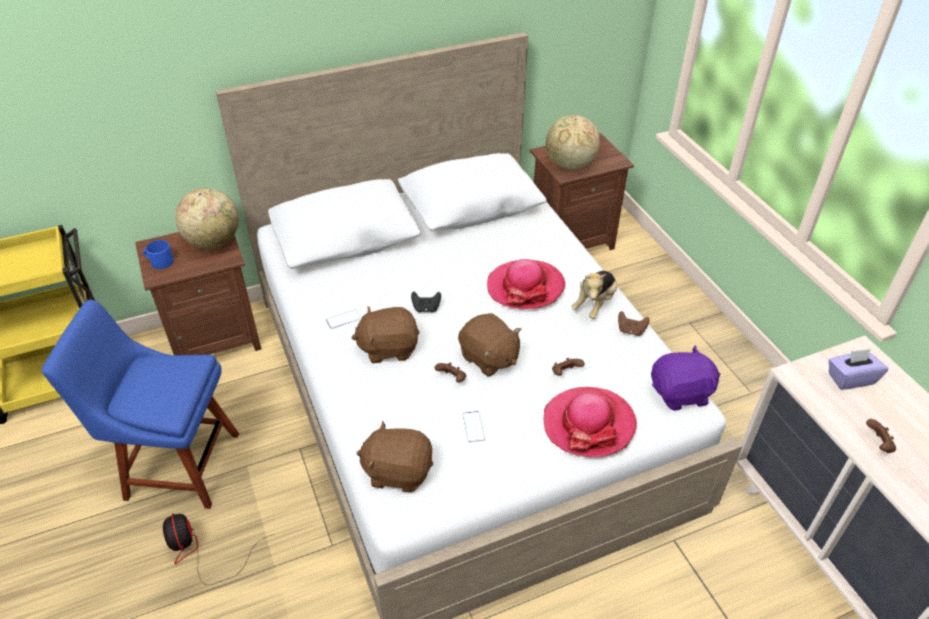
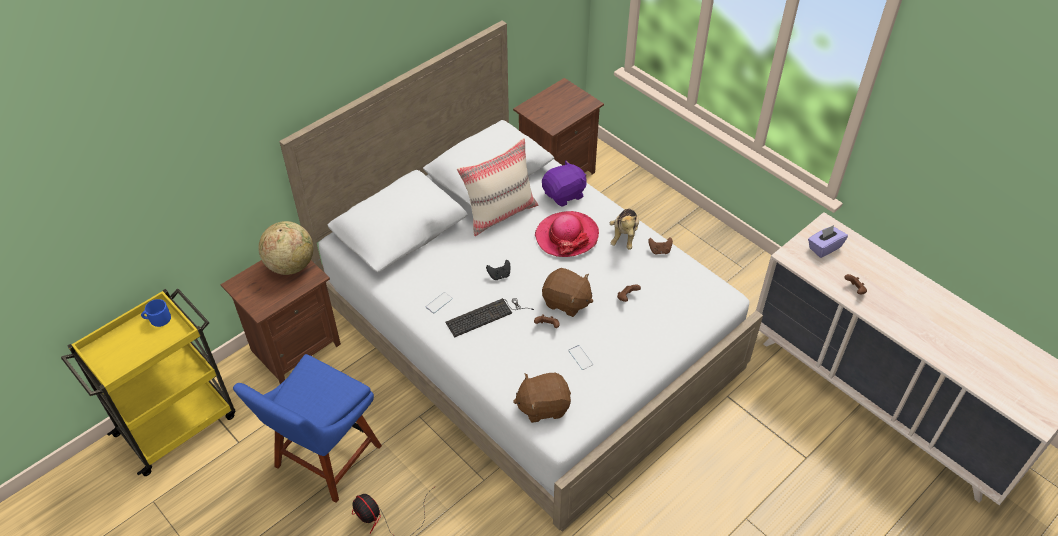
camera: 20 degrees left, 5 degrees up
blue chair [42,300,239,509] -> blue chair turned 45 degrees counterclockwise [233,354,382,503]
blue mug [143,240,174,269] -> blue mug moved to [141,299,171,327]
brown plush toy [352,306,420,363] -> keyboard [446,298,534,337]
hat [543,387,637,457] -> none
globe [546,115,600,169] -> none
purple plush toy [651,345,720,411] -> purple plush toy moved to [542,160,587,207]
none -> beige pillow [457,138,538,236]

